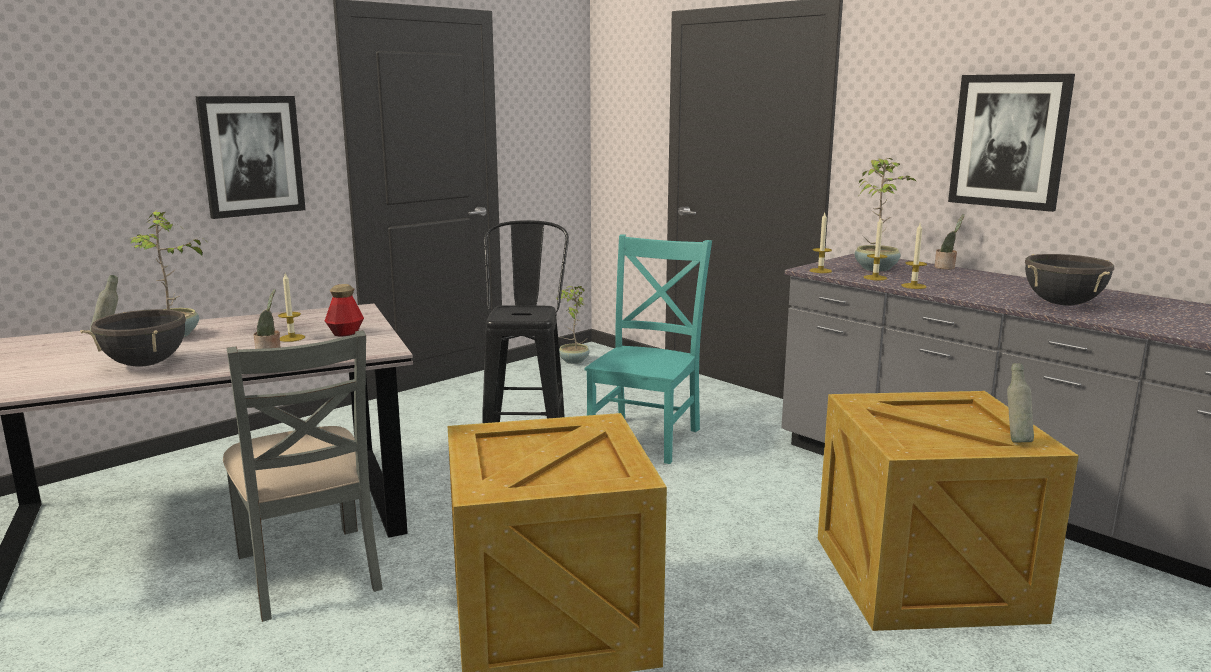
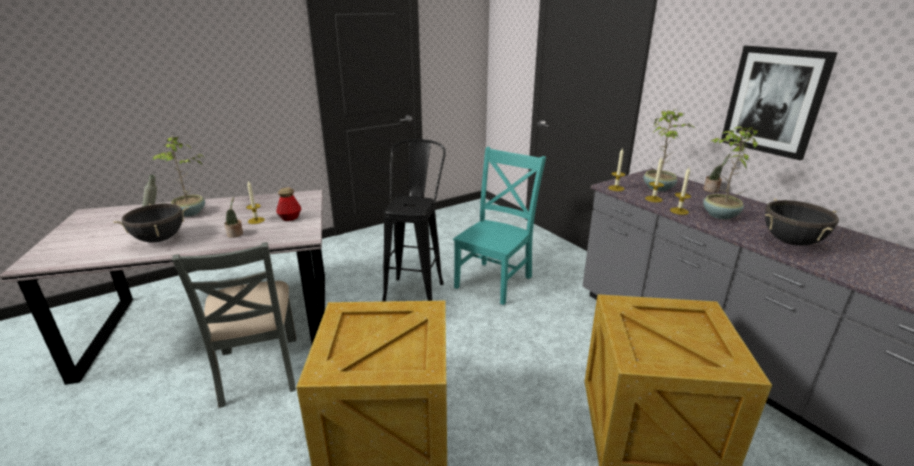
camera: 10 degrees right, 10 degrees up
picture [195,96,306,219] -> none
potted plant [556,286,589,364] -> potted plant moved to [703,127,758,219]
grey bottle [1007,363,1034,442] -> none

